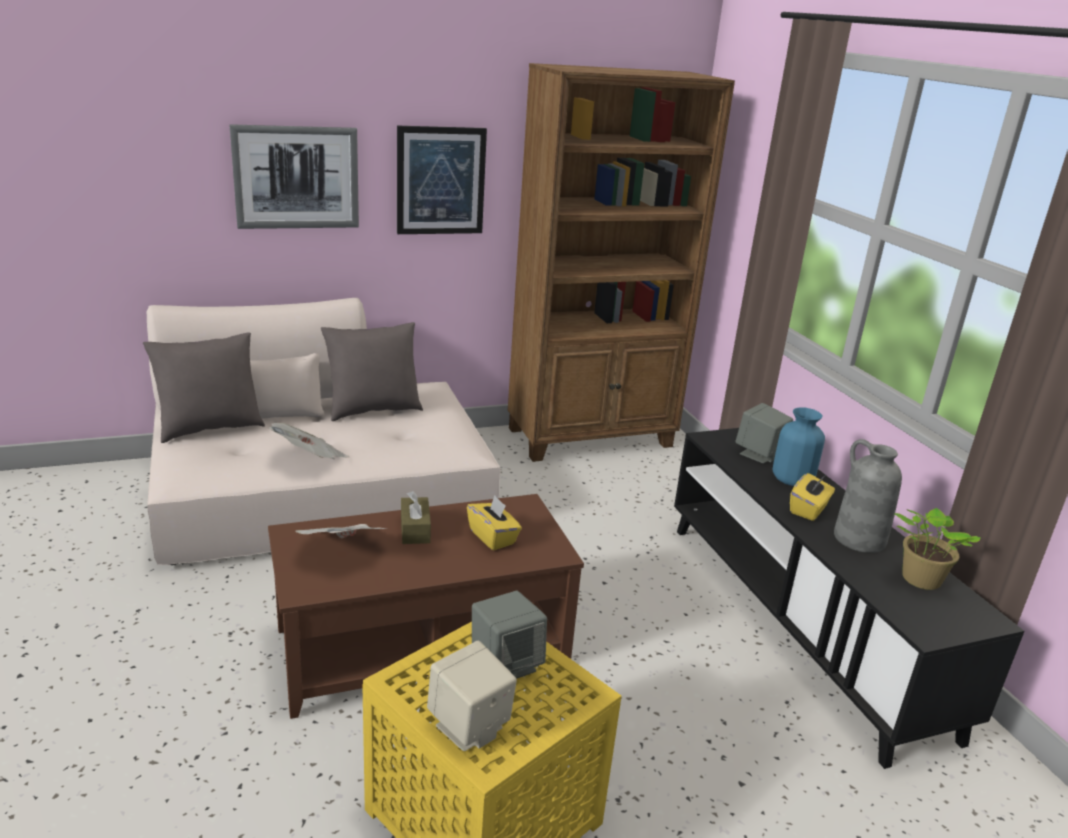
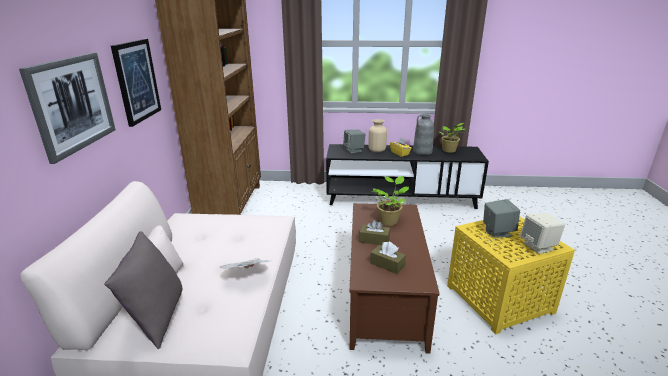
camera: 65 degrees left, 0 degrees up
newspaper [295,524,386,538] -> brown tissue box [370,242,406,274]
grey pillow [321,322,423,421] -> none
yellow tissue box [467,496,522,550] -> potted plant [371,176,409,226]
blue vase [773,407,825,486] -> beige vase [368,119,387,152]

